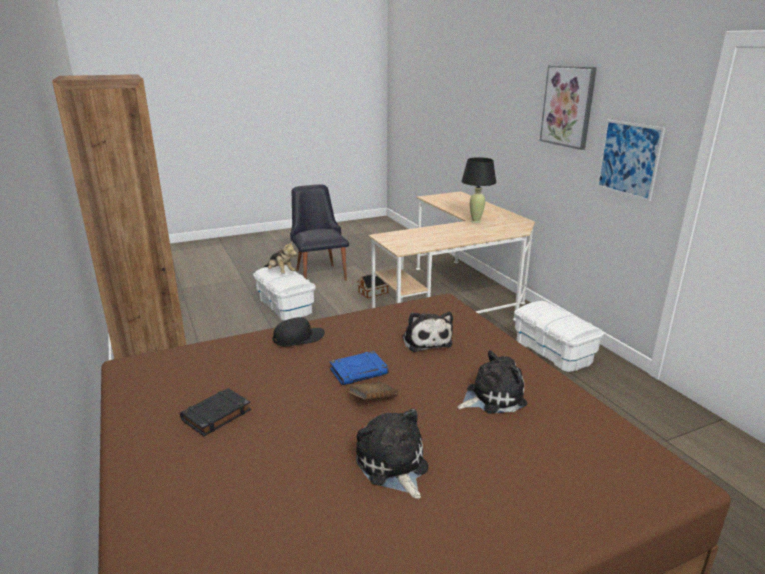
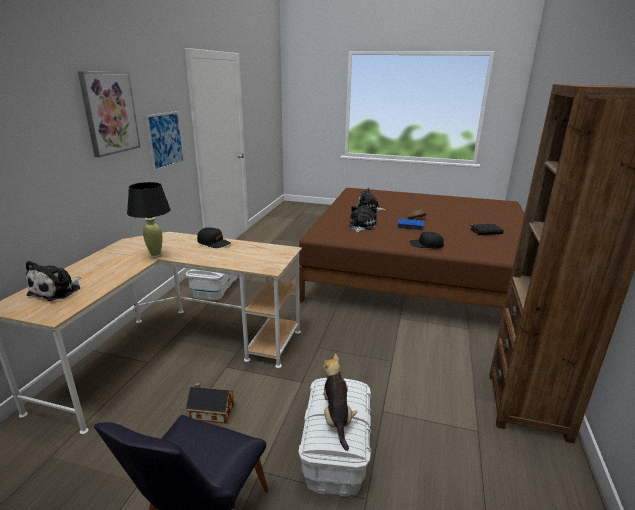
camera: 140 degrees left, 0 degrees up
plush toy [356,408,428,499] -> plush toy moved to [26,260,80,301]
none -> black cap [197,227,230,248]

